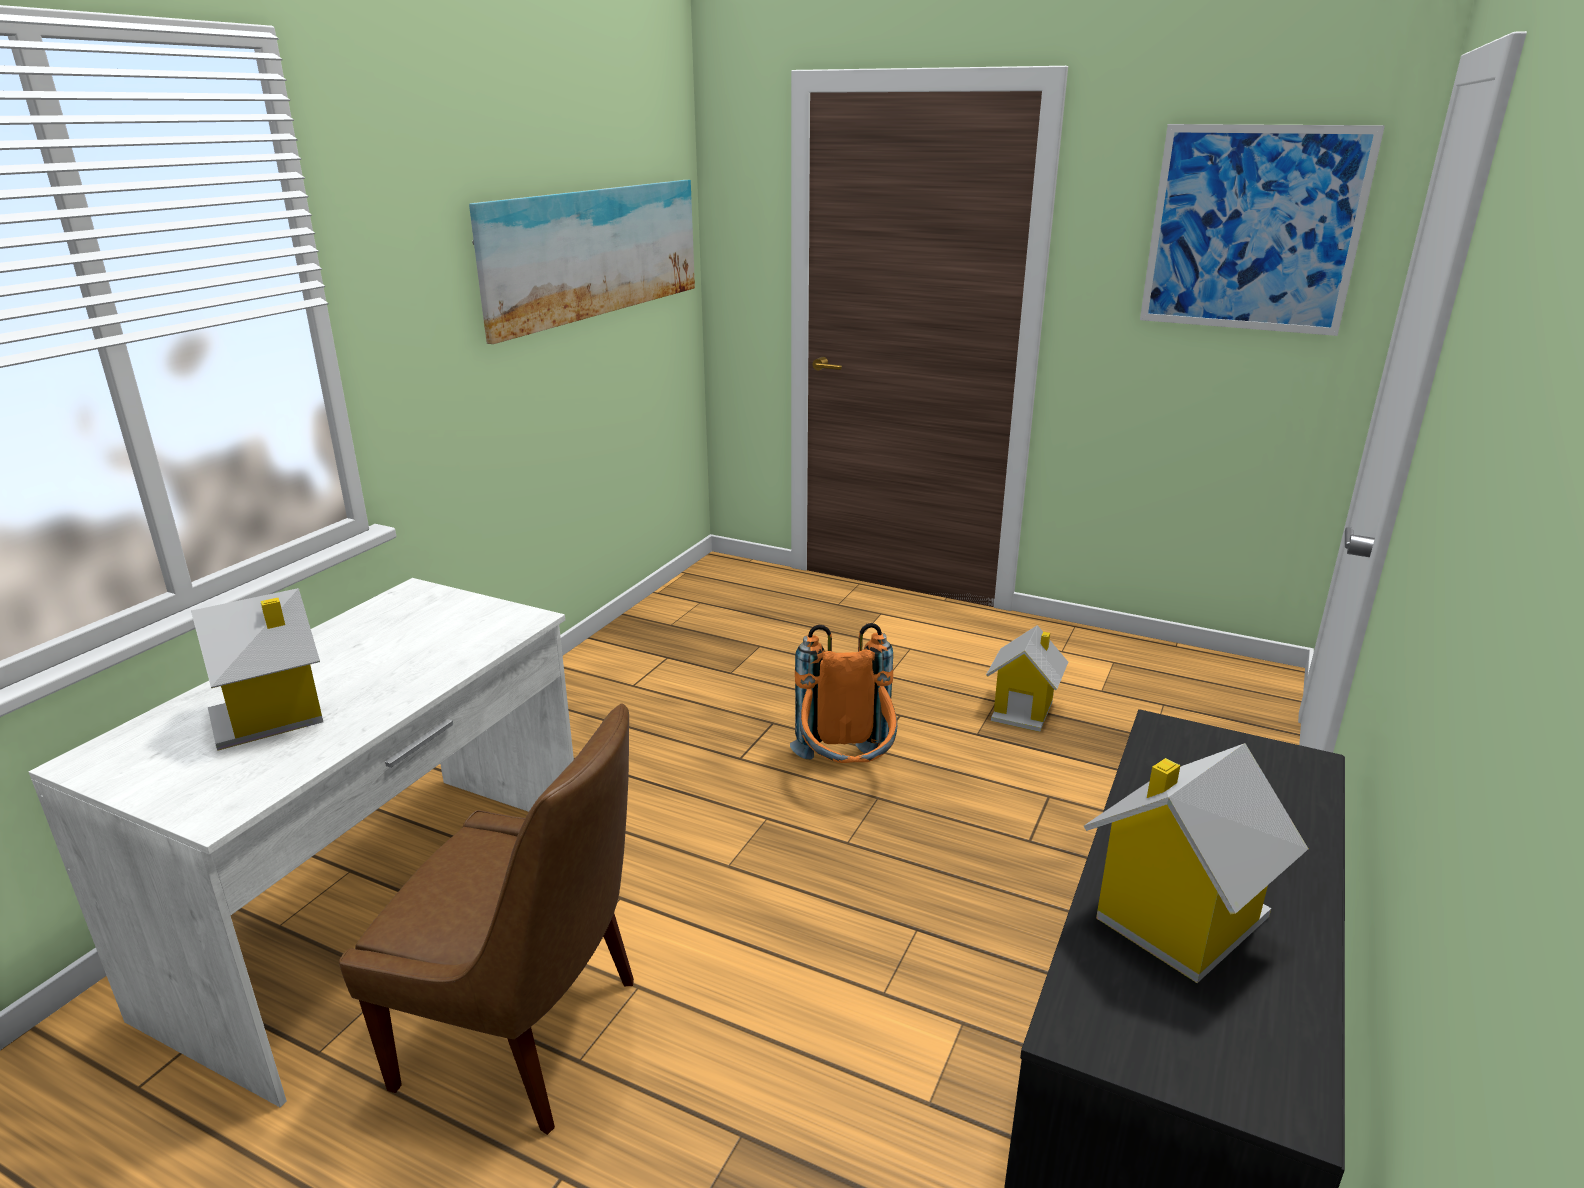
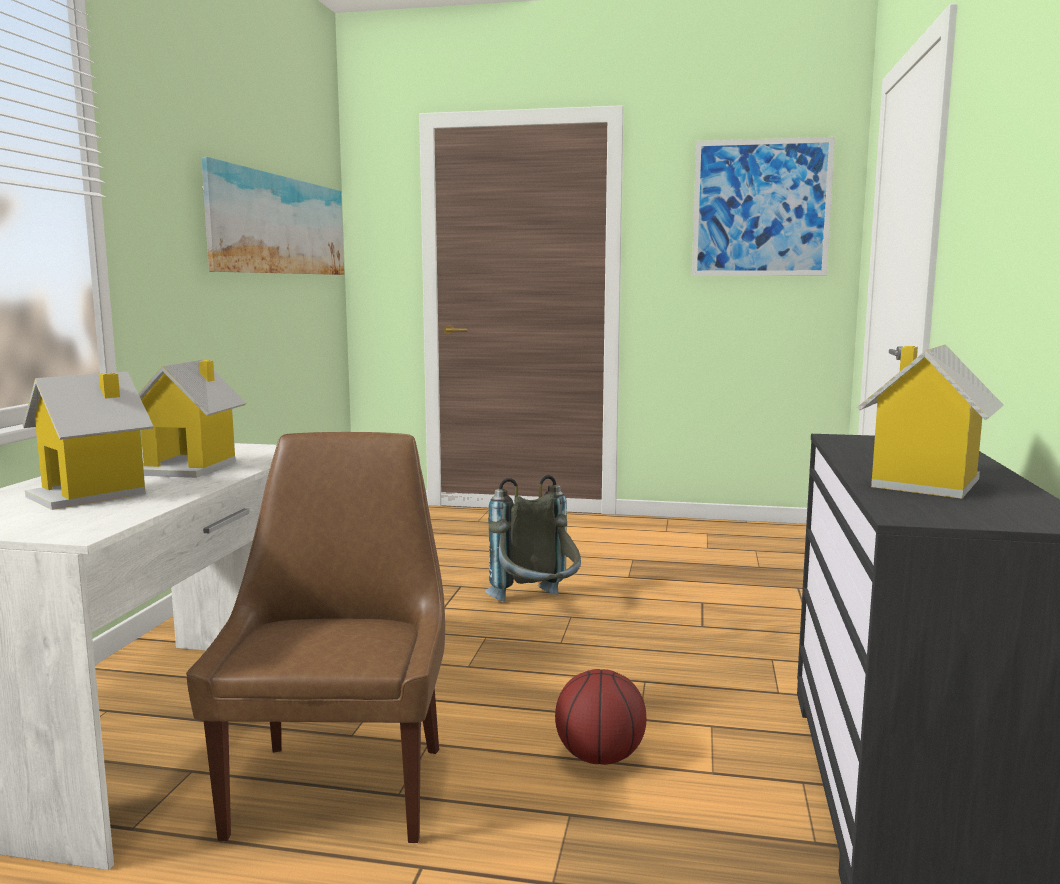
camera: 15 degrees left, 15 degrees down
brown chair [339,703,634,1135] -> brown chair turned 90 degrees counterclockwise [186,432,445,843]
orange backpack [790,623,897,763] -> grey backpack [485,475,581,602]
toy house [986,625,1068,732] -> toy house moved to [139,359,246,478]
none -> basketball [555,669,646,765]

